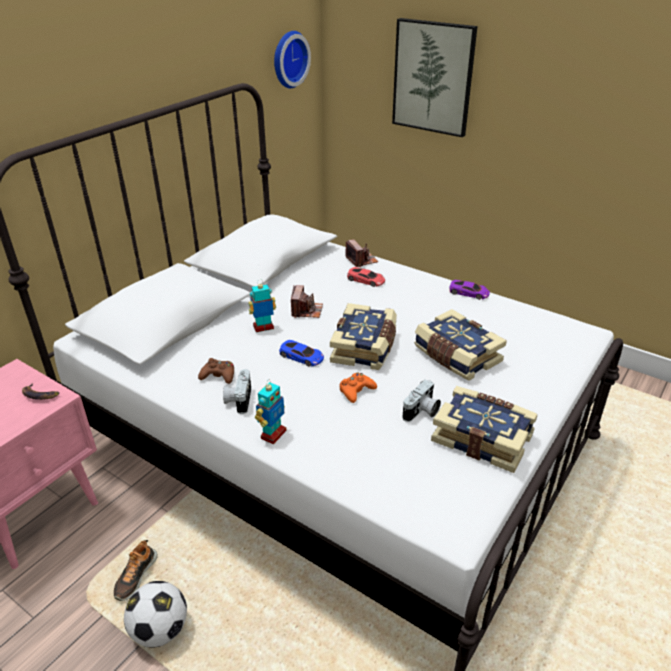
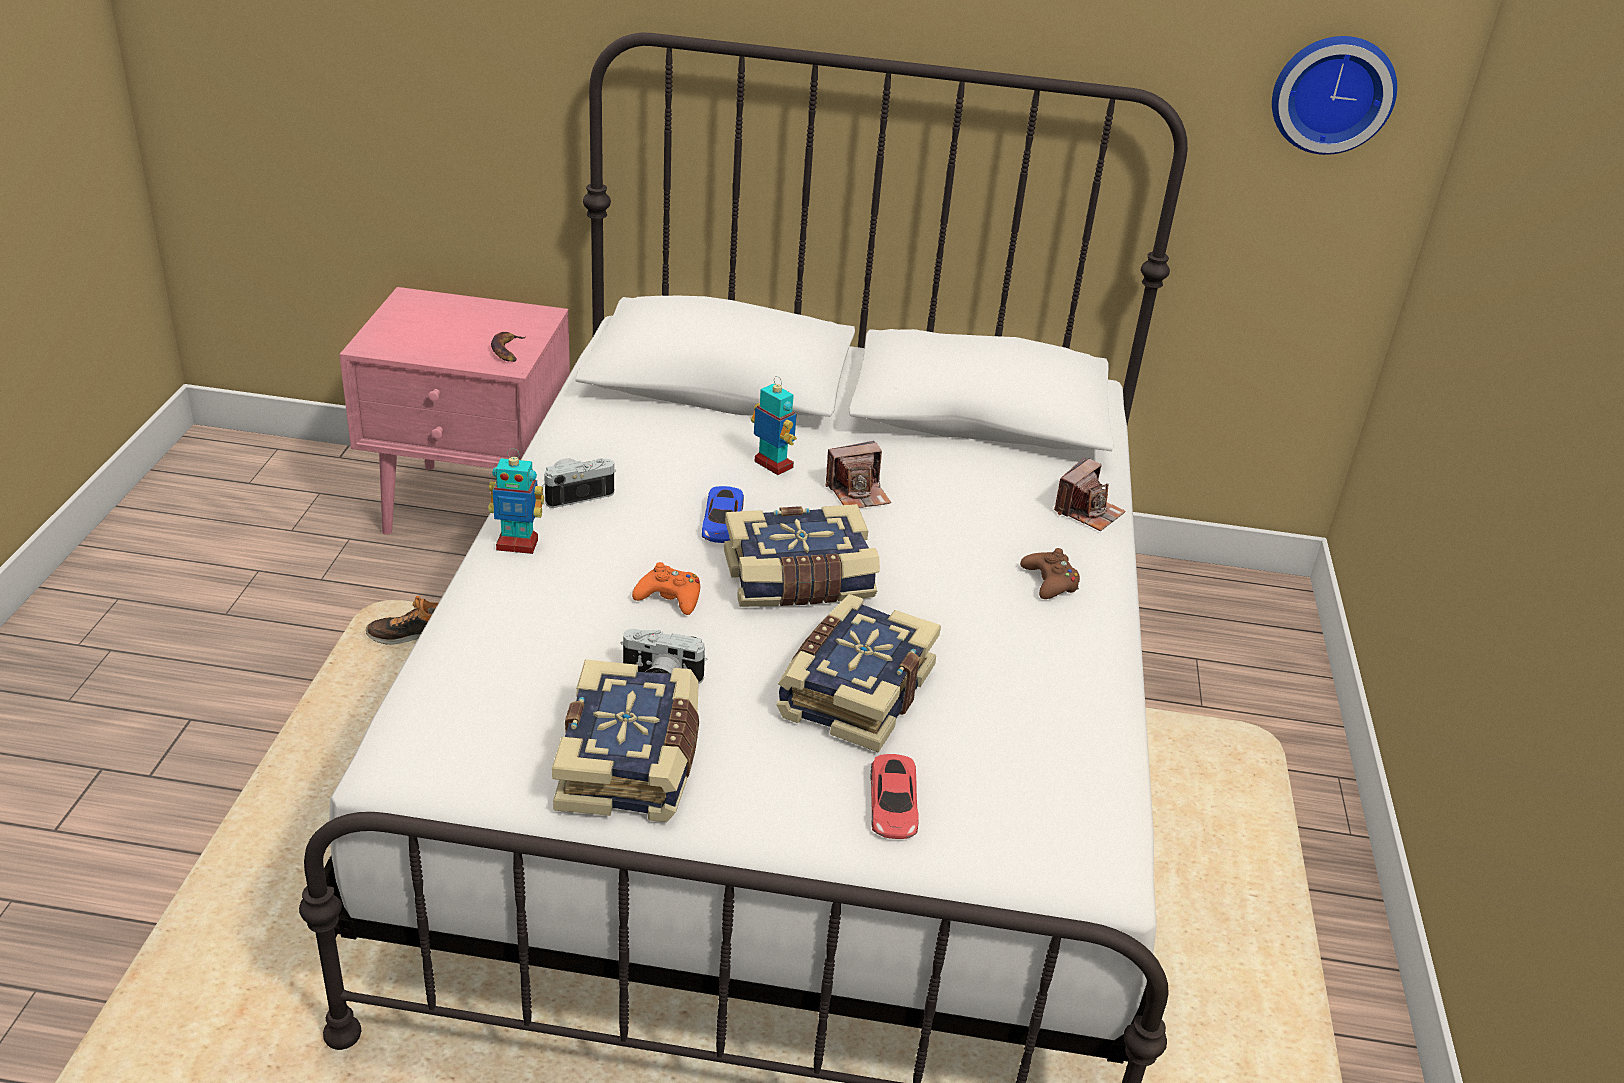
camera: 60 degrees right, 0 degrees up
football [124,581,187,648] -> none
brown game controller [198,358,234,384] -> brown game controller moved to [1020,548,1080,599]
red toy car [347,267,385,287] -> red toy car moved to [871,754,919,839]
picture [392,18,477,137] -> none
purple toy car [449,280,490,300] -> none

